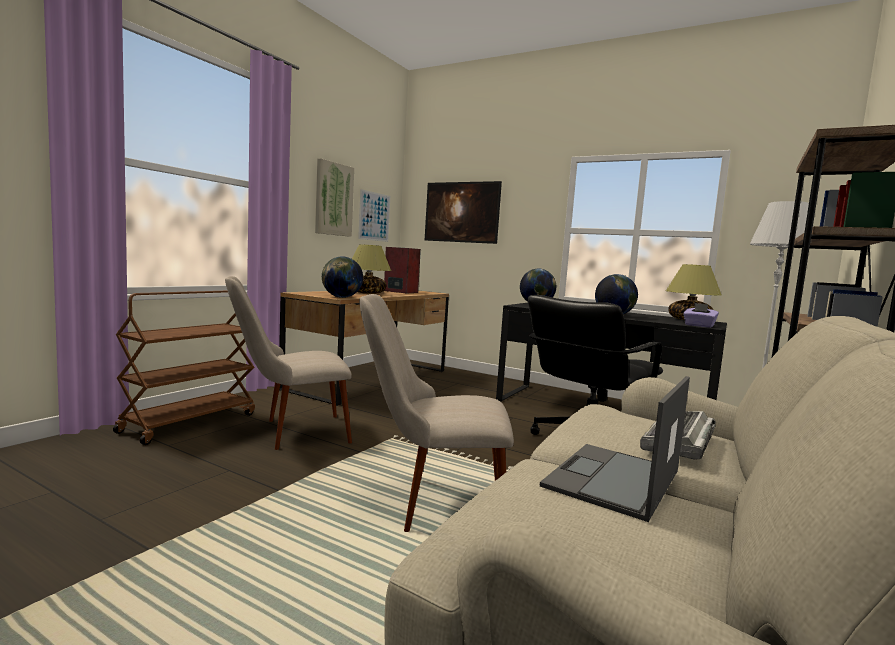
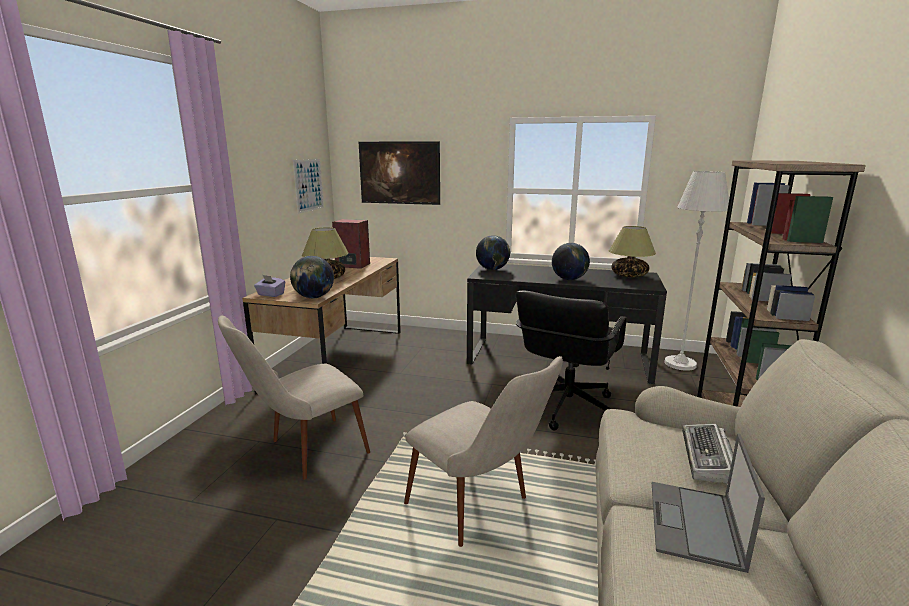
camera: 15 degrees left, 10 degrees up
brown cart [113,290,255,445] -> none
picture [315,158,354,237] -> none
beige chair [359,294,514,532] -> beige chair turned 120 degrees counterclockwise [404,356,563,547]
purple tissue box [683,303,719,328] -> purple tissue box moved to [254,275,285,297]

